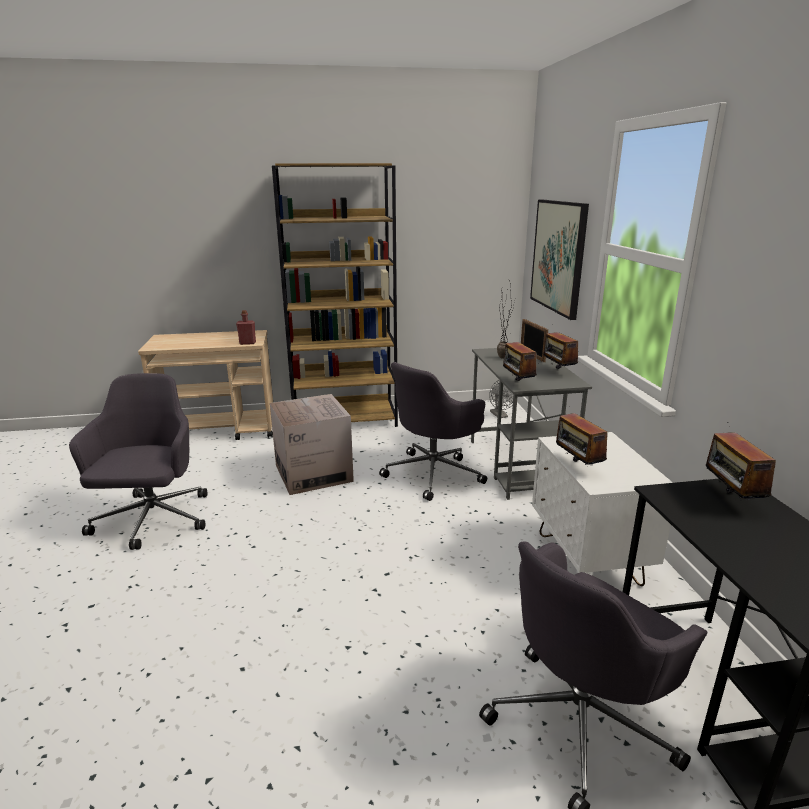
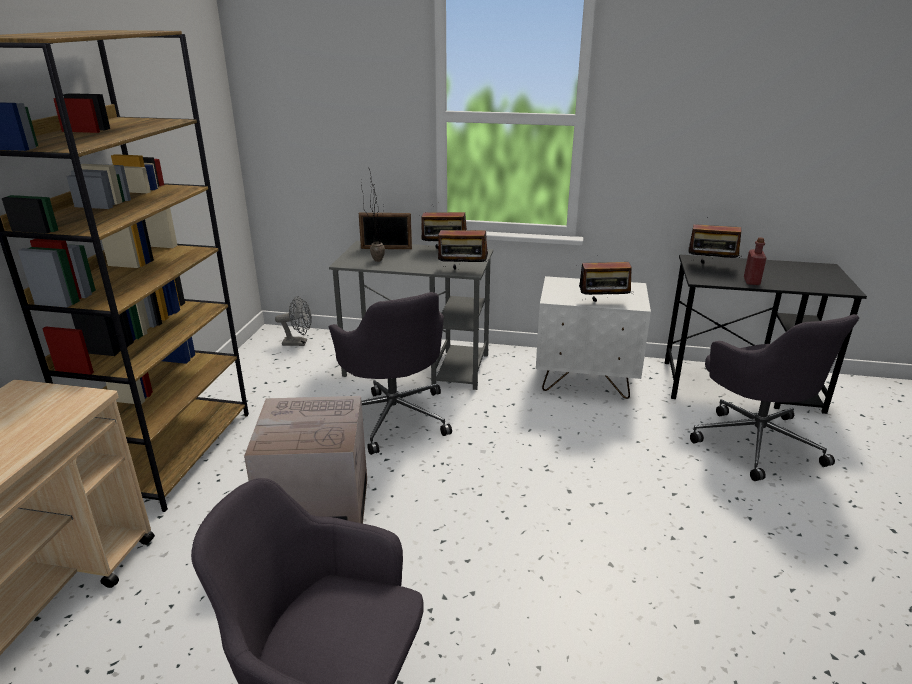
camera: 70 degrees left, 5 degrees up
red bottle [236,310,256,345] -> red bottle moved to [744,237,766,285]
picture [530,200,589,320] -> none

